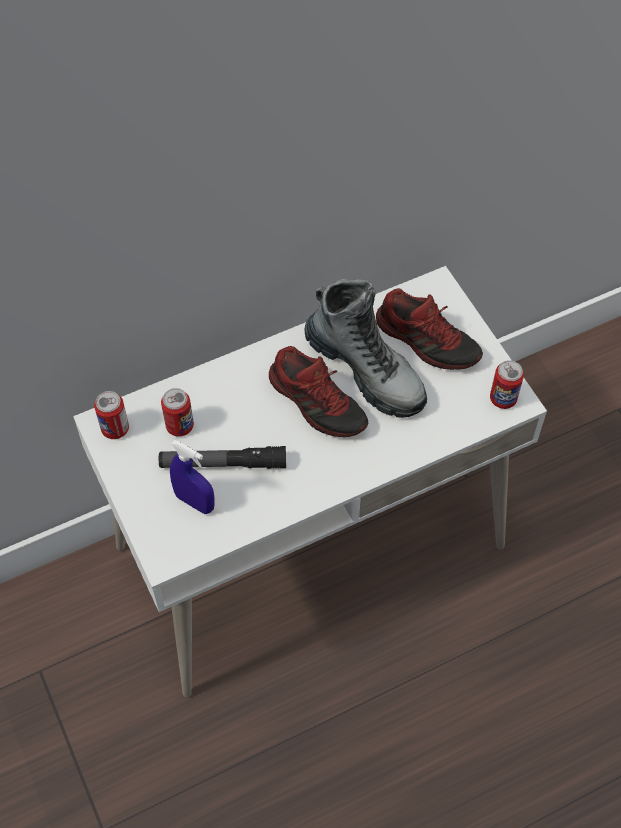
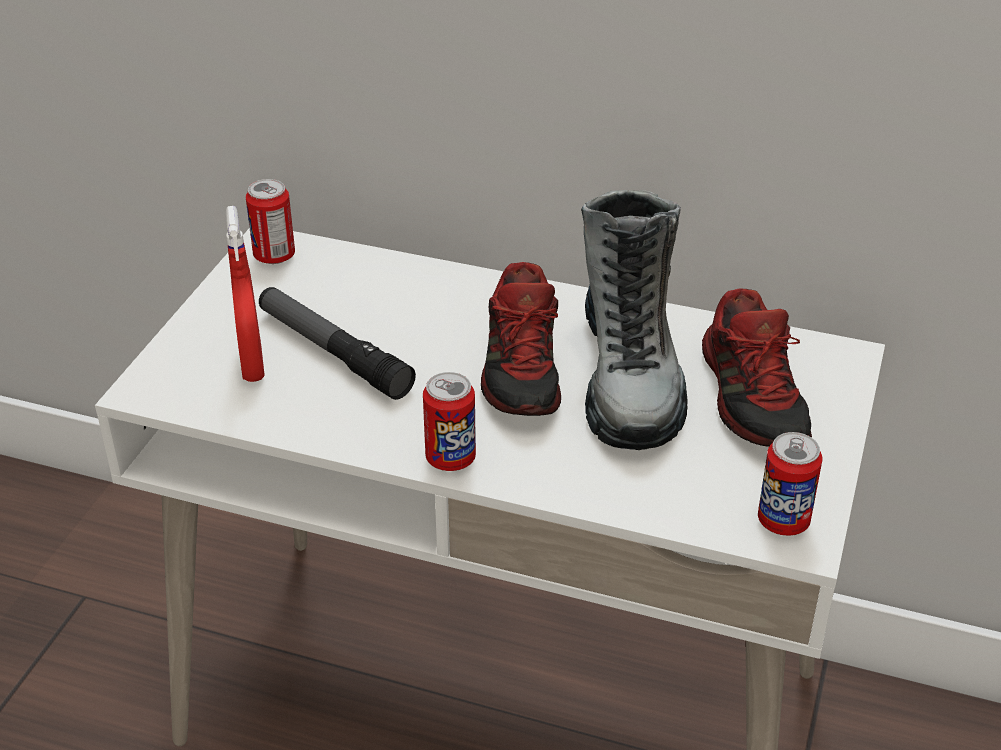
camera: 45 degrees right, 20 degrees down
can [161,388,194,437] -> can moved to [423,372,476,471]
blue spray bottle [170,440,215,514] -> red spray bottle [226,206,265,382]

